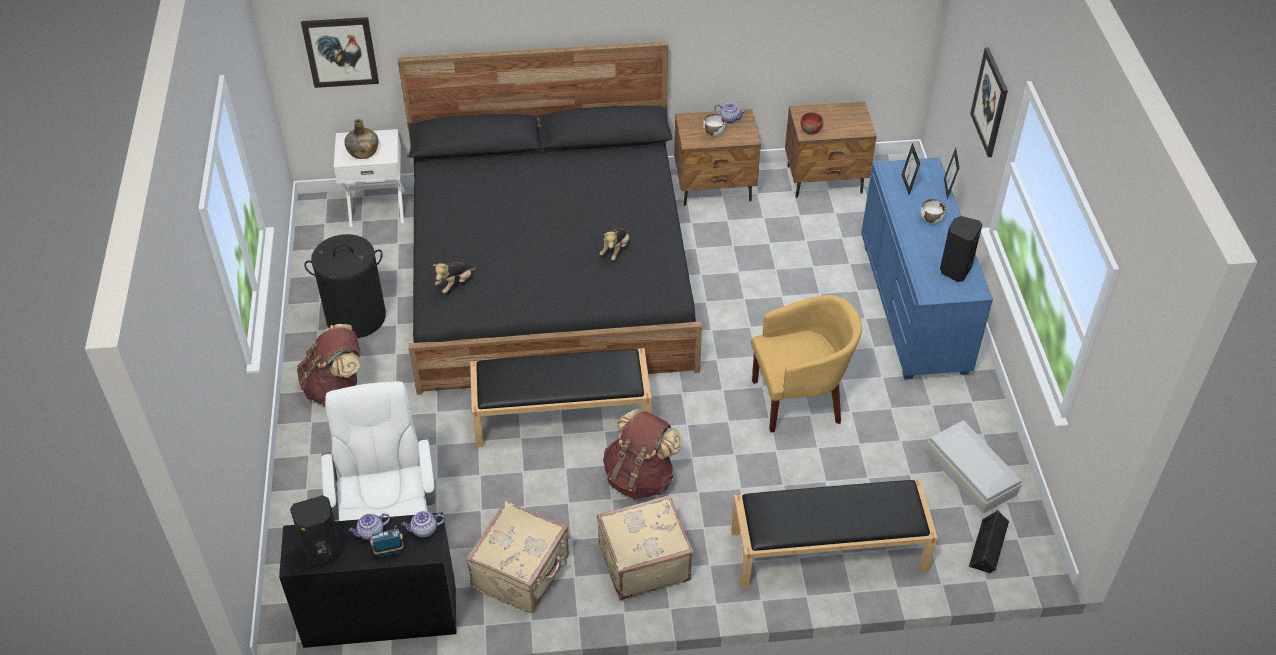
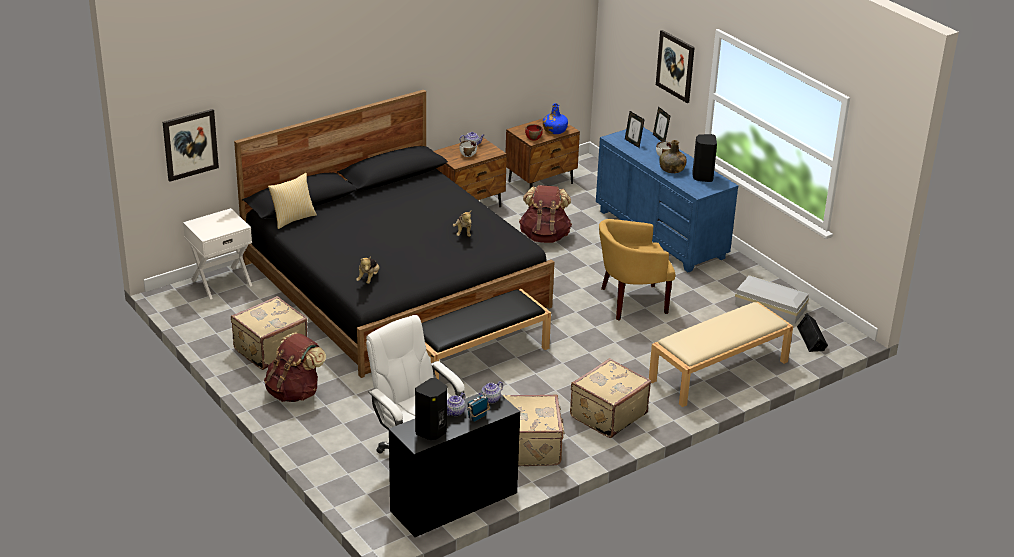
camera: 30 degrees left, 15 degrees down
black laundry basket [304,234,386,338] -> beige suitcase [231,296,307,370]
green bottle [344,119,378,159] -> green bottle moved to [659,140,687,173]
brown backpack [603,409,682,500] -> brown backpack moved to [519,185,572,243]
black bench [731,479,938,588] -> beige bench [649,302,793,407]
yellow armchair [751,295,862,432] -> yellow armchair turned 150 degrees counterclockwise [599,219,676,320]
none -> pillow [268,173,317,229]
none -> blue bottle [543,103,568,134]

